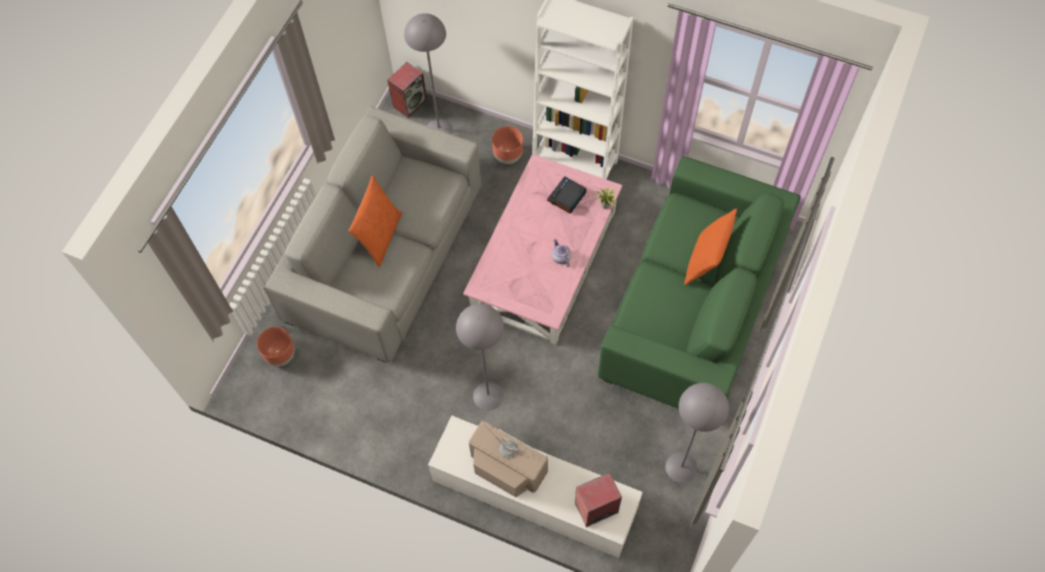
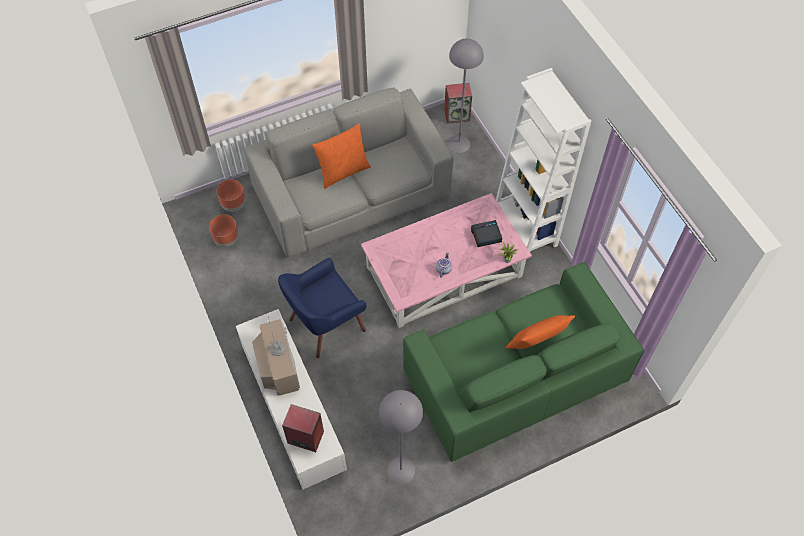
camera: 40 degrees right, 5 degrees down
grey floor lamp [456,304,504,411] -> blue armchair [278,258,367,358]
brown planter [492,126,523,164] -> brown planter moved to [209,214,239,247]

